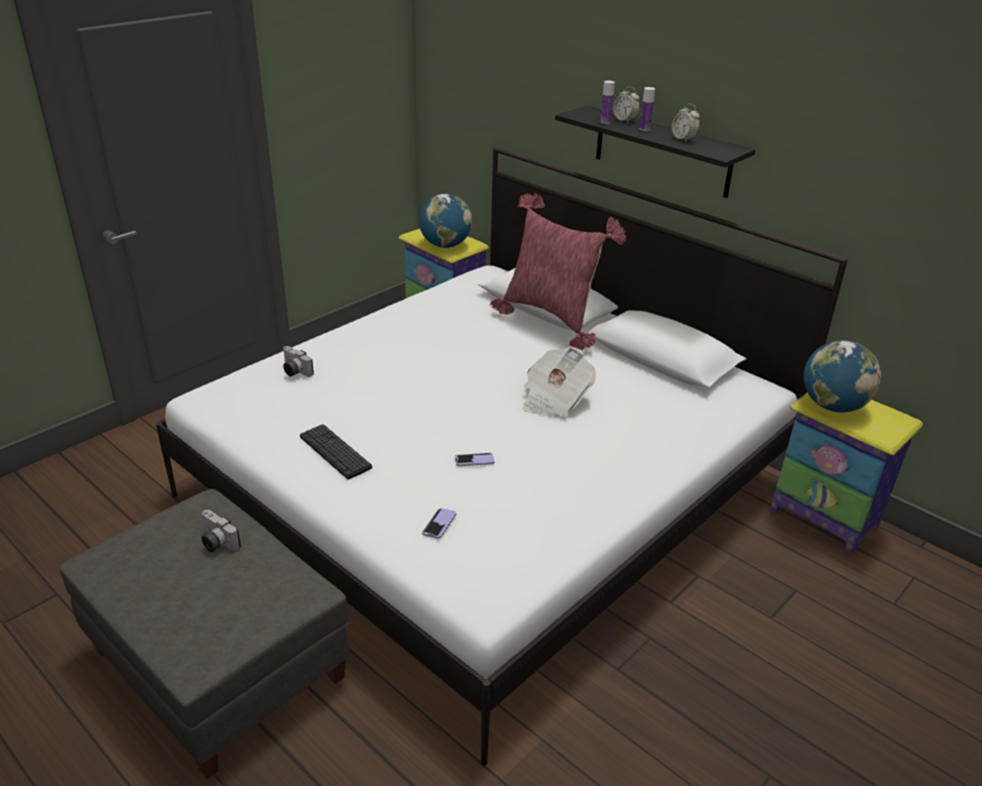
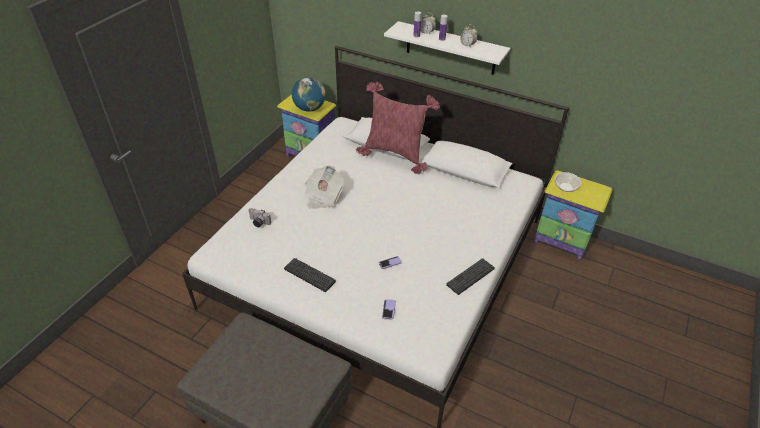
camera: 15 degrees left, 10 degrees up
camera [202,510,241,552] -> none
newspaper [523,347,596,416] -> newspaper moved to [305,165,345,209]
black shelf [555,106,755,198] -> white shelf [384,21,510,75]
globe [804,340,881,412] -> bowl [555,172,581,192]
none -> keyboard [446,258,495,295]

